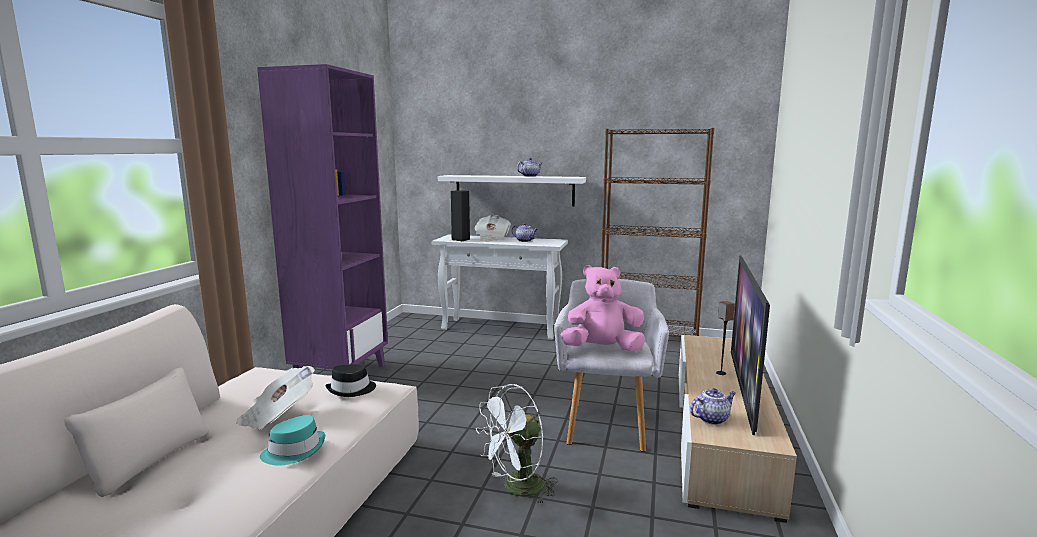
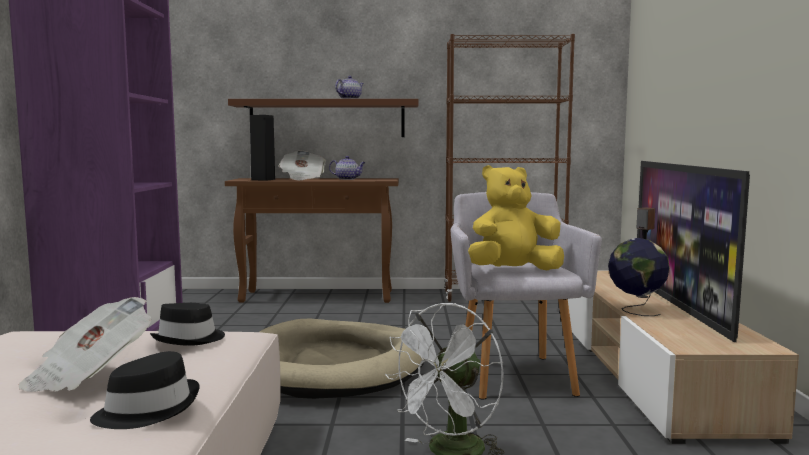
camera: 15 degrees left, 5 degrees down
turquoise hat [260,415,325,466] -> black hat [90,351,199,429]
white console table [432,234,568,340] -> brown console table [225,178,399,303]
white shelf [438,175,586,206] -> brown shelf [228,99,419,137]
pink plush toy [561,265,645,352] -> yellow plush toy [468,165,564,271]
teapot [690,388,736,425] -> none
none -> beige dog bed [260,319,425,399]
none -> globe [608,238,670,316]

